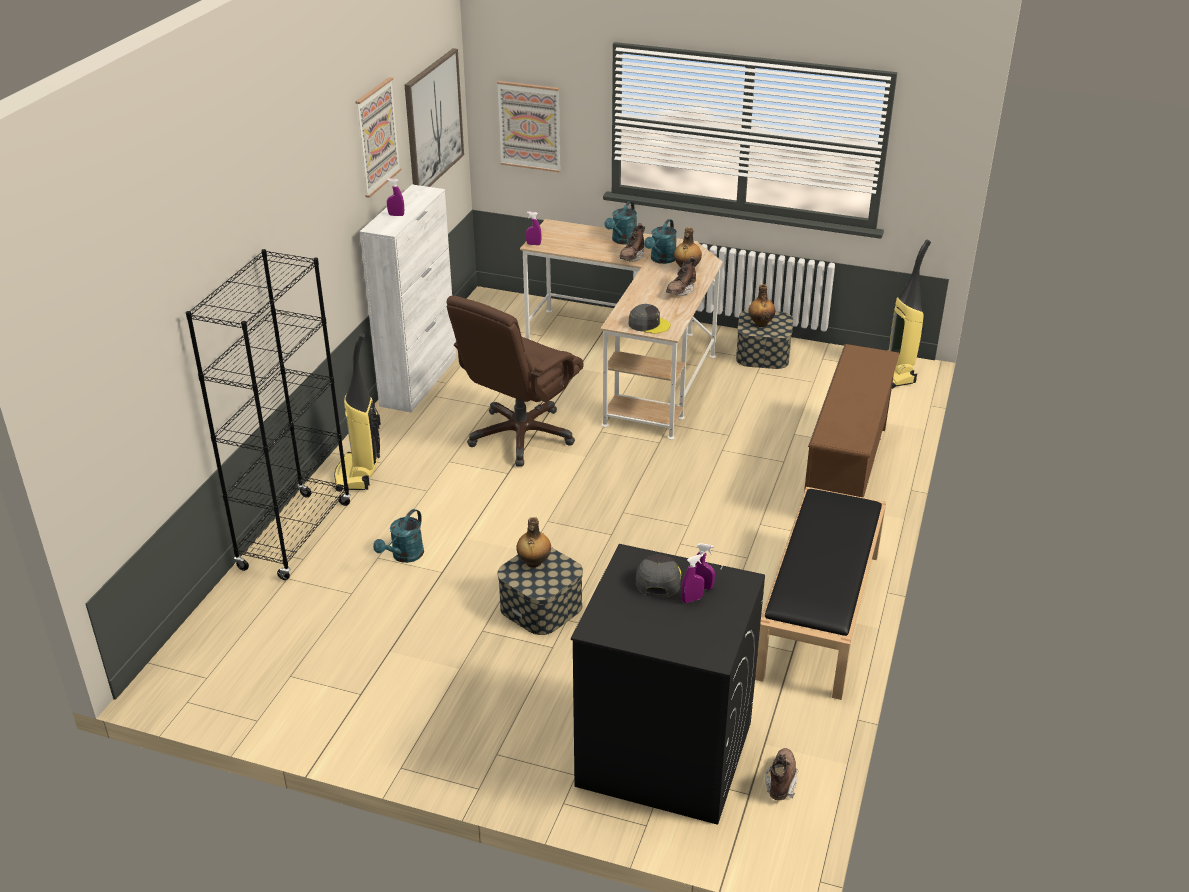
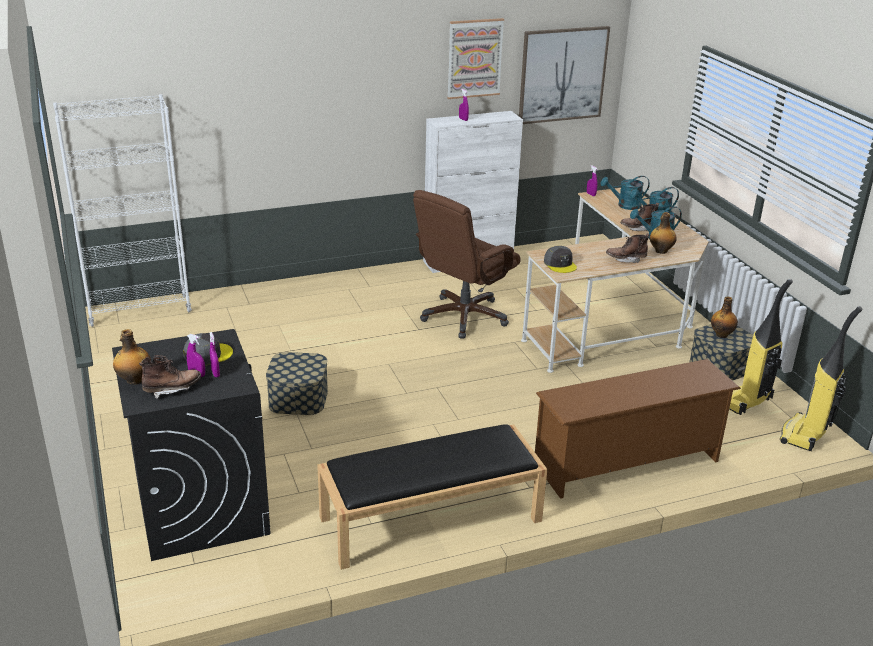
camera: 50 degrees right, 5 degrees down
black bookcase [186,249,351,580] -> none
vacuum cleaner [334,333,381,492] -> vacuum cleaner moved to [729,279,793,415]
turquoise watering can [373,509,424,563] -> turquoise watering can moved to [601,176,650,210]
brown office chair [446,296,584,467] -> brown office chair turned 45 degrees counterclockwise [413,190,521,339]
picture [497,81,561,172] -> none
bottle [516,517,551,568] -> bottle moved to [113,329,151,385]
brown boot [765,748,799,800] -> brown boot moved to [139,355,201,399]
none -> white bookcase [53,94,192,327]

